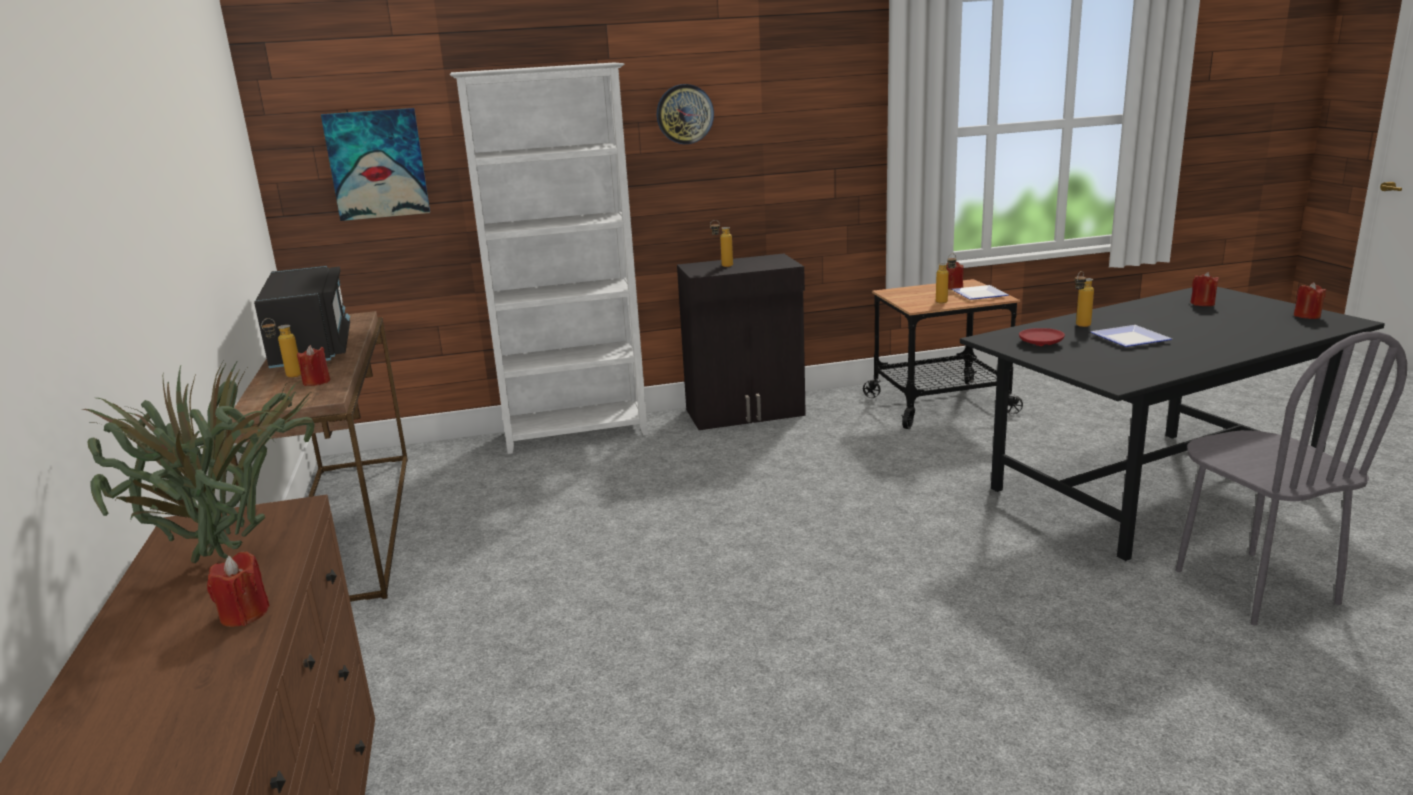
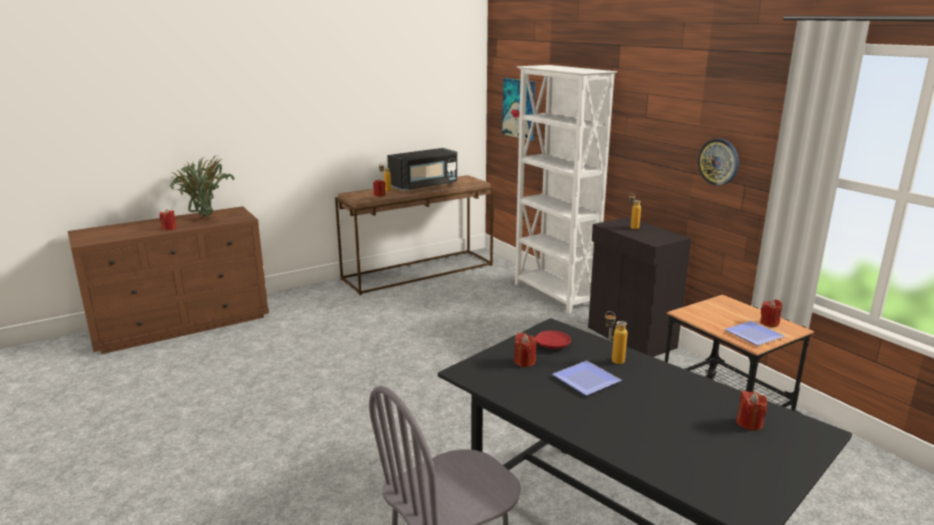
camera: 70 degrees right, 0 degrees up
wall clock [657,84,714,144] -> wall clock moved to [698,139,739,186]
bottle [936,254,956,303] -> none
red candle [1294,282,1326,319] -> red candle moved to [514,332,537,367]

